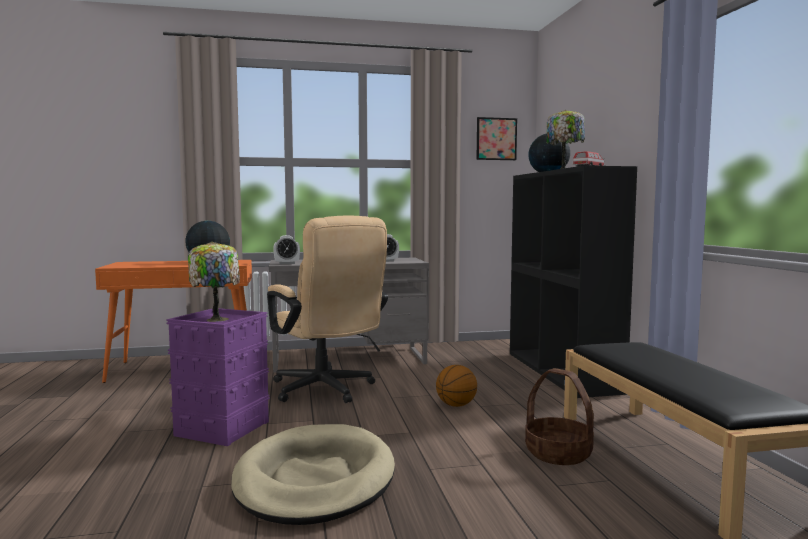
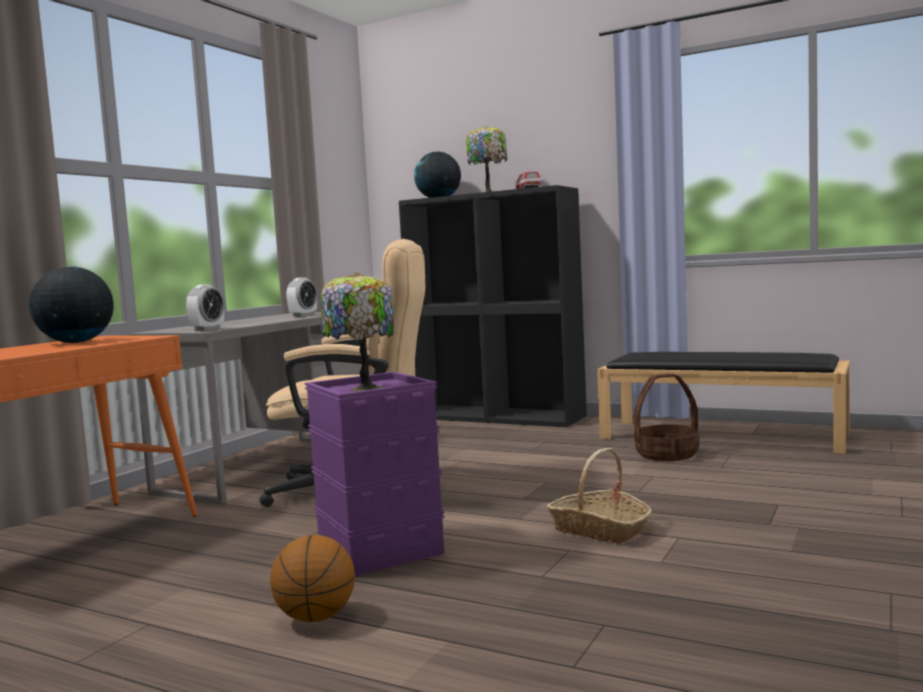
camera: 50 degrees left, 0 degrees up
beige dog bed [231,424,395,525] -> basket [547,448,652,544]
basketball [436,365,477,407] -> basketball moved to [270,535,355,622]
picture [476,117,517,160] -> none

